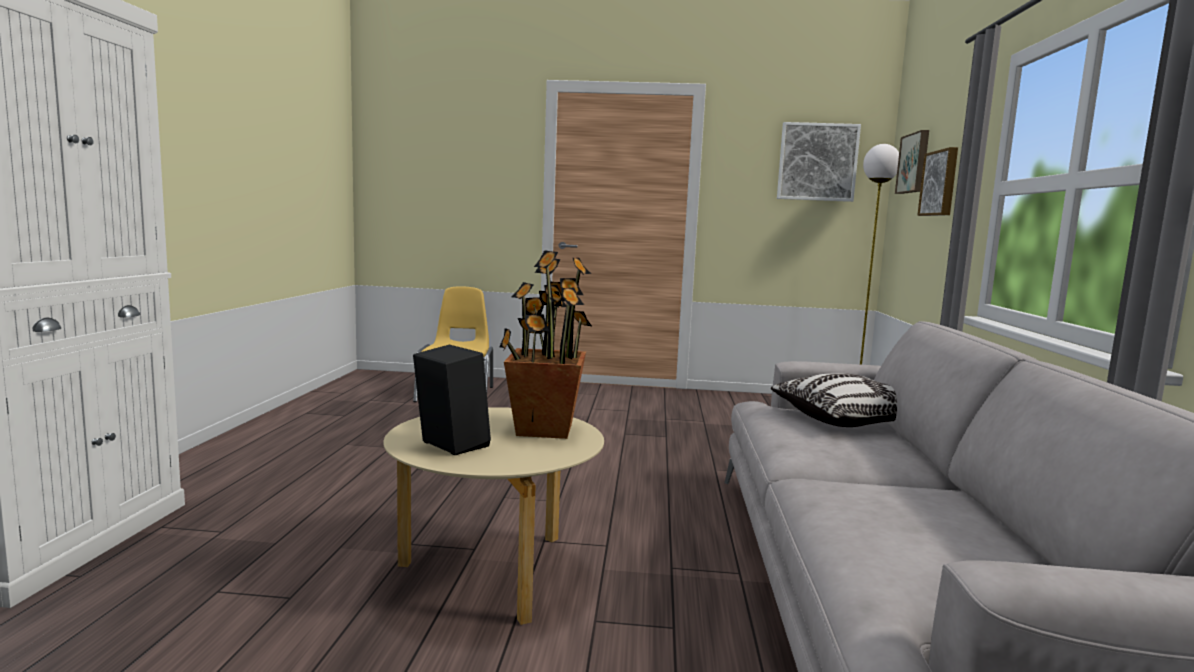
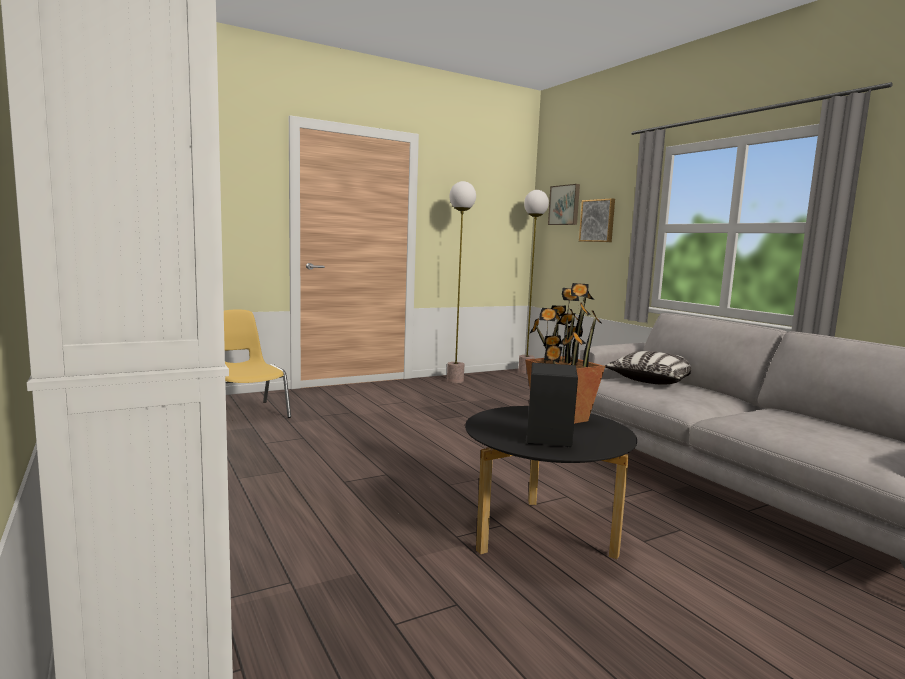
camera: 35 degrees left, 0 degrees up
beige coffee table [384,407,604,625] -> black coffee table [465,406,637,559]
picture [777,122,861,202] -> none
none -> floor lamp [447,181,476,383]

